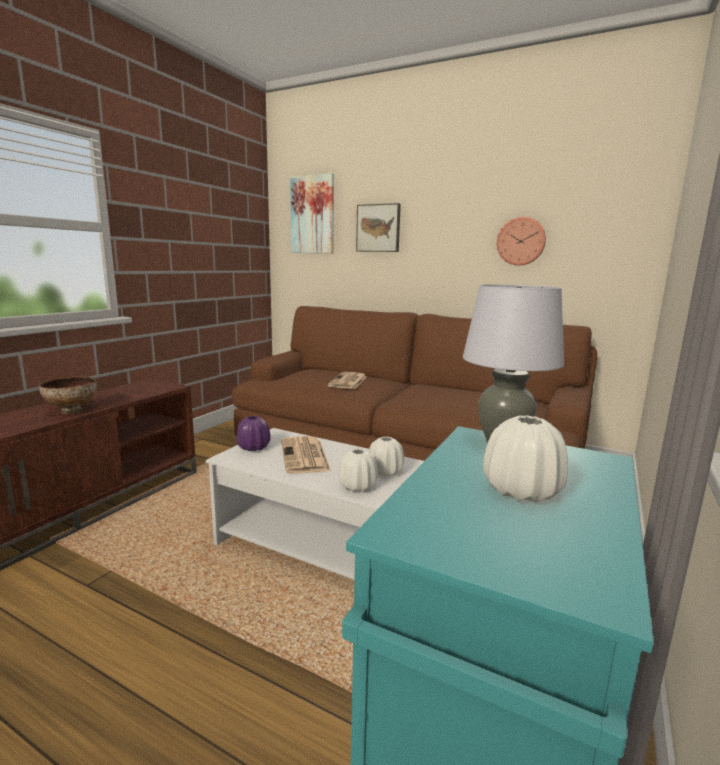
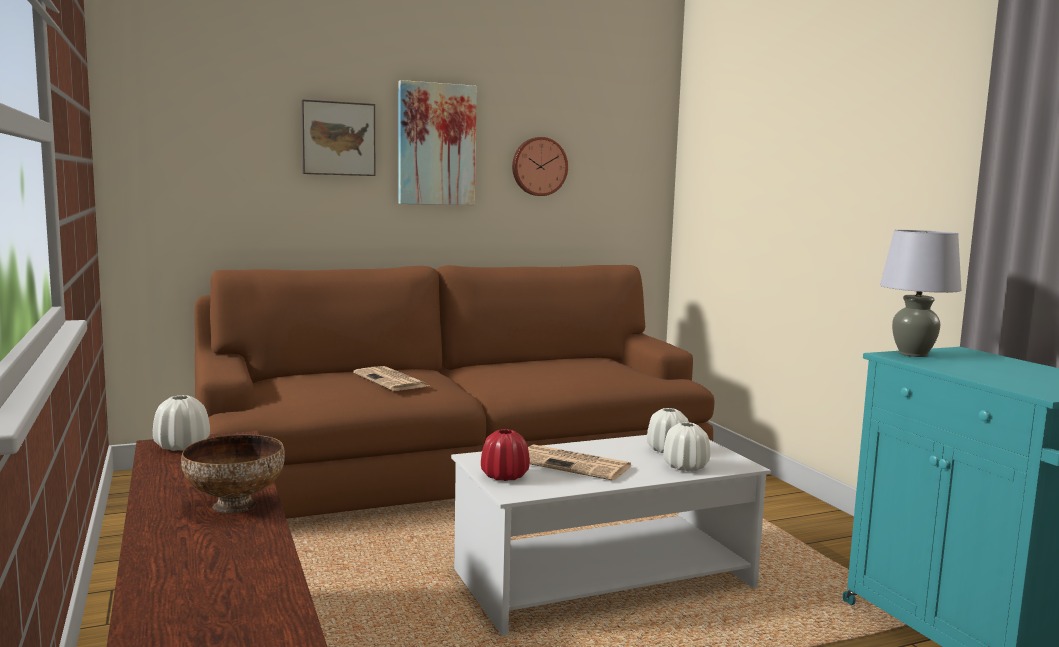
camera: 50 degrees left, 5 degrees down
purple vase [237,416,271,451] -> red vase [481,429,530,481]
picture [290,173,334,253] -> picture moved to [398,80,477,205]
white vase [483,415,568,502] -> white vase moved to [153,395,210,451]

